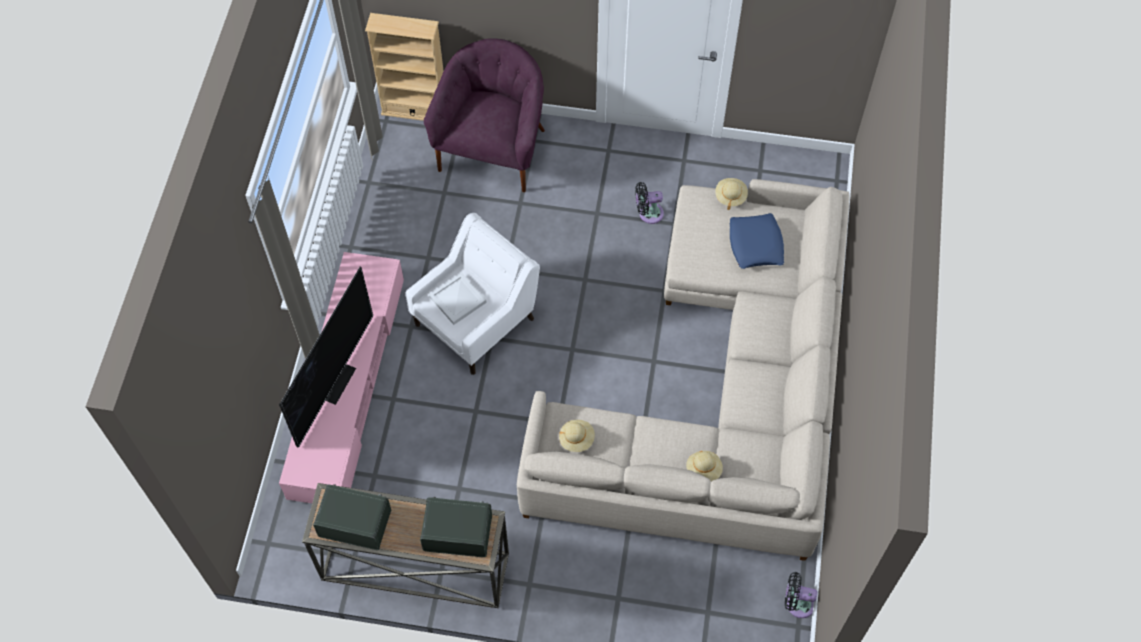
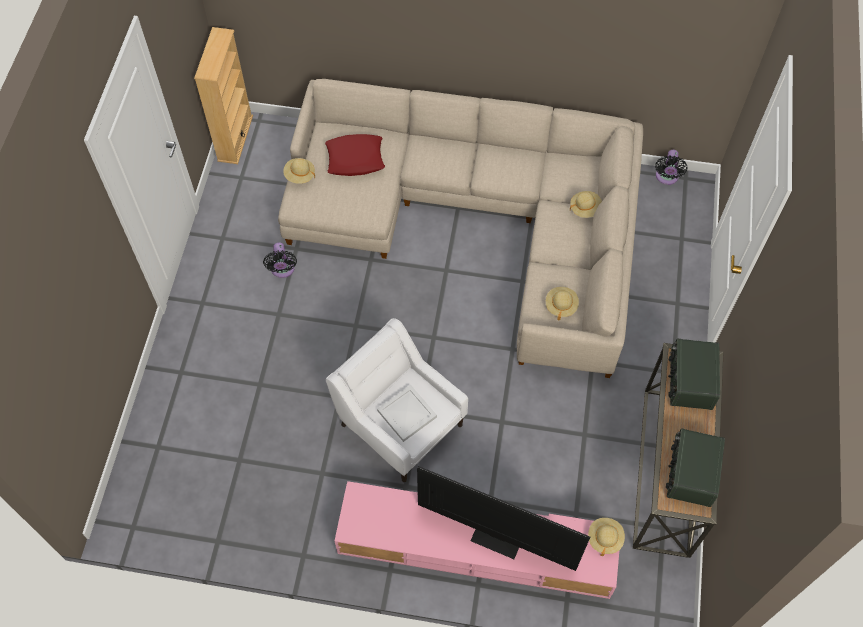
camera: 90 degrees left, 0 degrees up
beige bookcase [365,13,444,121] -> beige bookcase moved to [194,27,253,164]
purple armchair [424,38,545,192] -> none
blue pillow [730,213,784,269] -> red pillow [325,134,385,176]
none -> beige hat [588,518,625,556]

